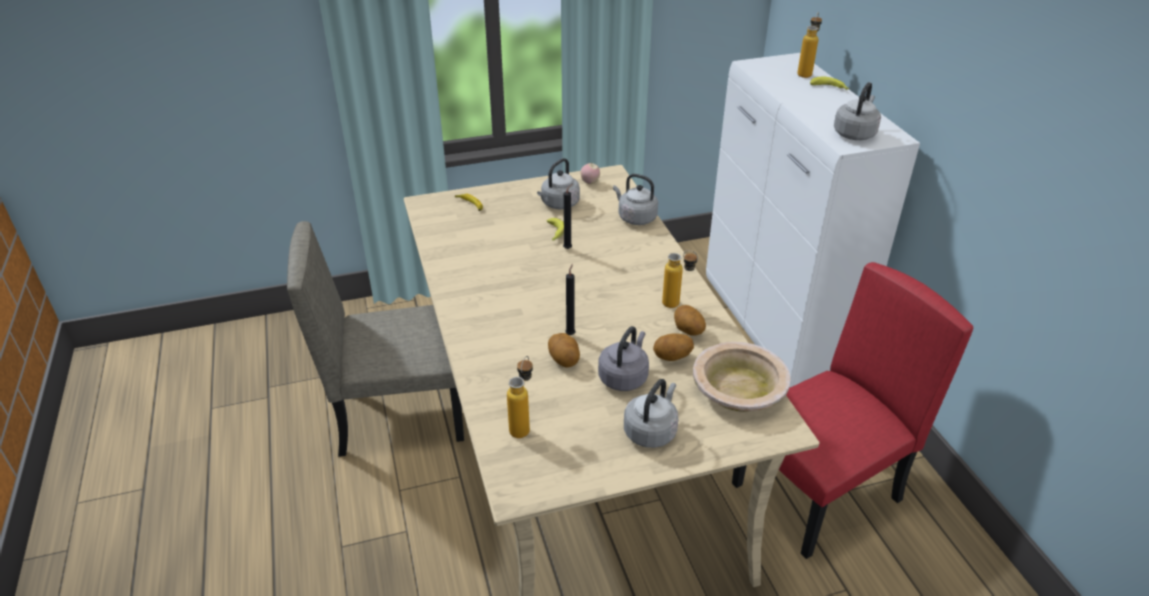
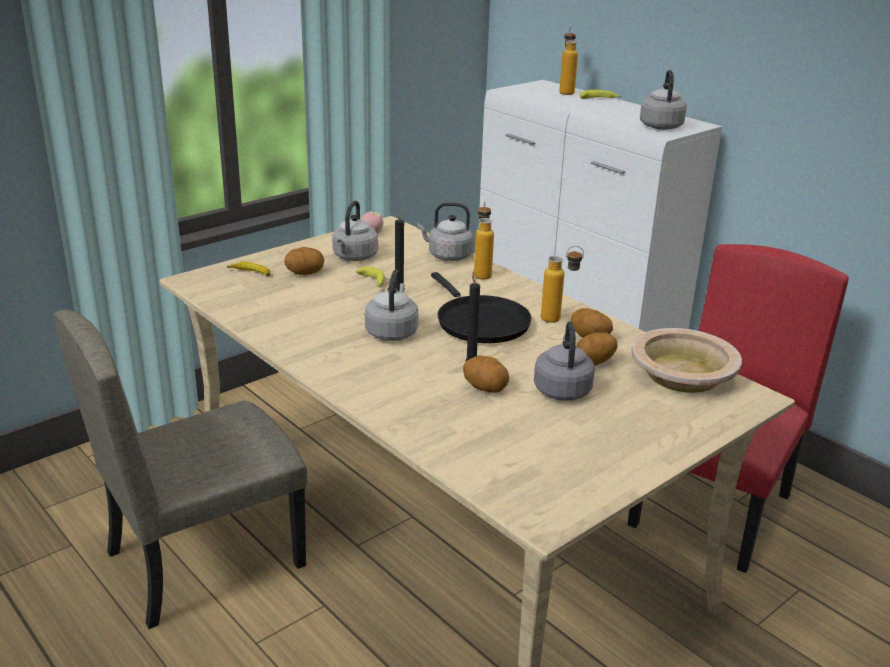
camera: 25 degrees left, 10 degrees down
bottle [507,356,533,438] -> bottle moved to [474,201,494,280]
grey kettle [624,379,678,448] -> grey kettle moved to [365,270,419,341]
none -> potato [284,247,324,275]
none -> black frying pan [431,272,532,343]

